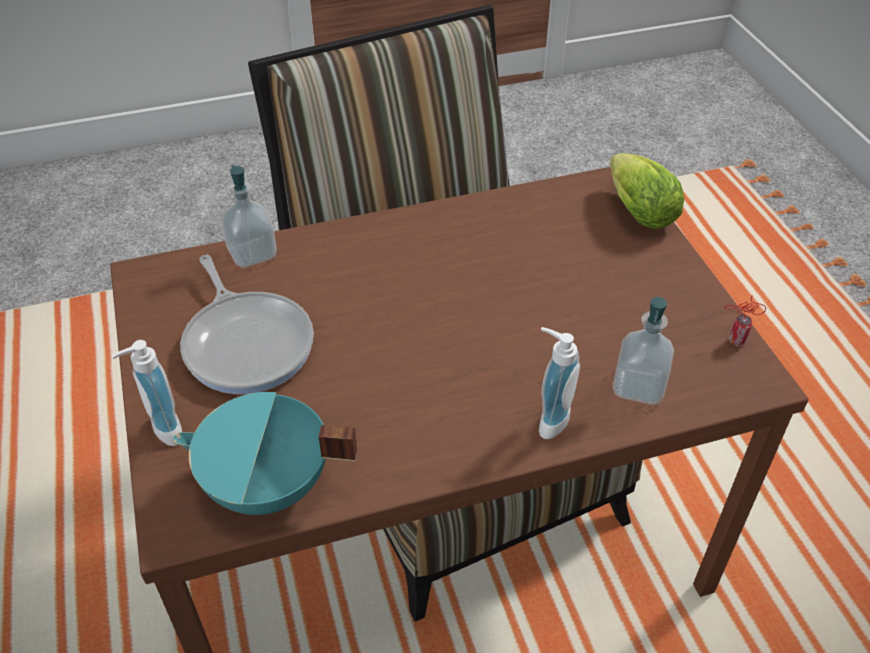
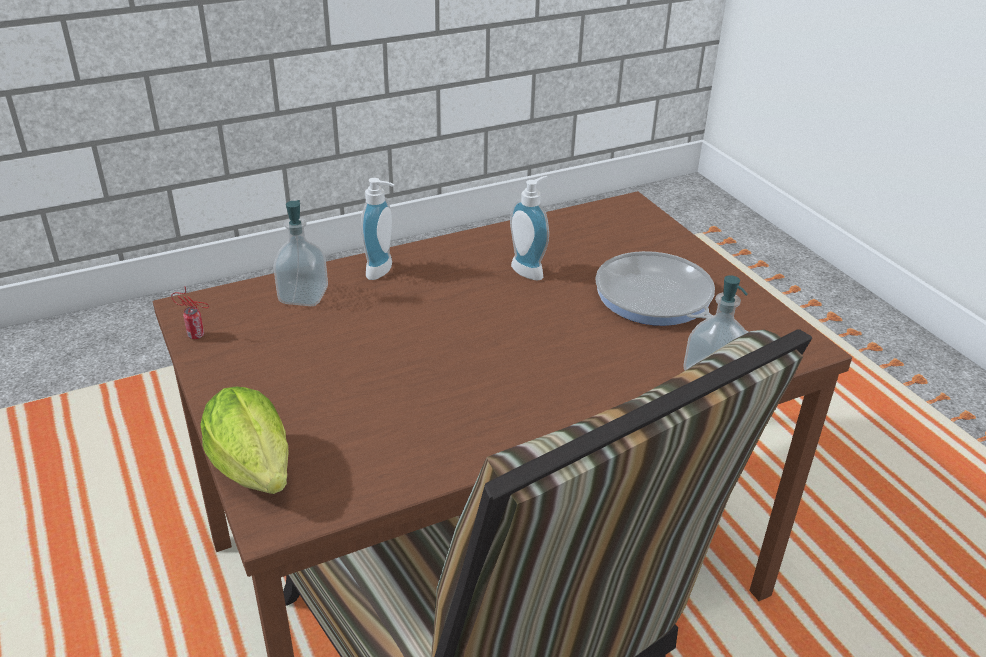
camera: 170 degrees right, 10 degrees down
soap dispenser [112,340,182,446] -> soap dispenser moved to [510,176,549,280]
turquoise cooking pot [173,392,358,515] -> none

